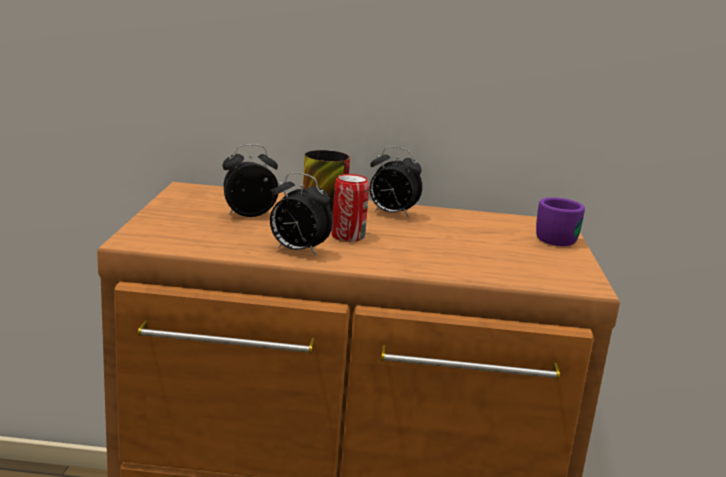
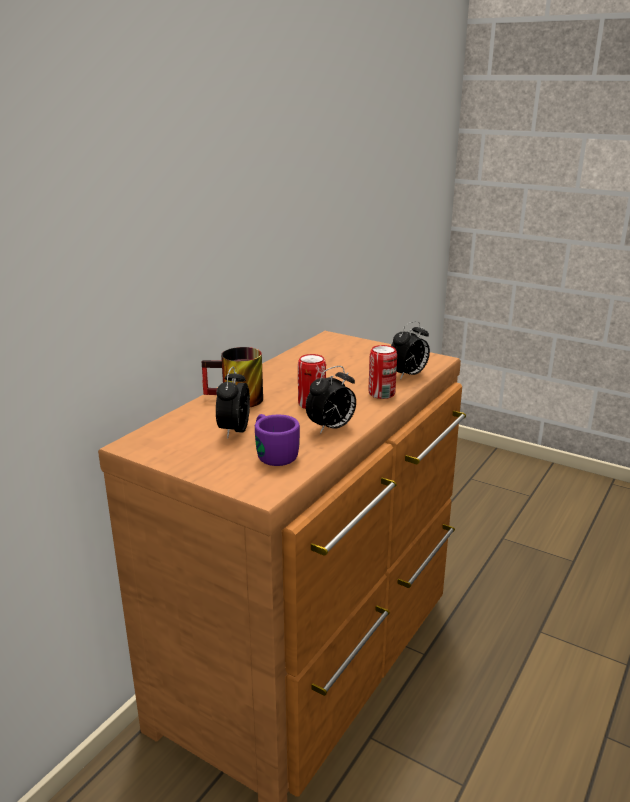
camera: 60 degrees left, 5 degrees up
alarm clock [370,146,423,218] -> alarm clock moved to [391,321,430,380]
purple mug [536,197,585,246] -> purple mug moved to [255,414,300,466]
none -> can [368,345,397,399]

